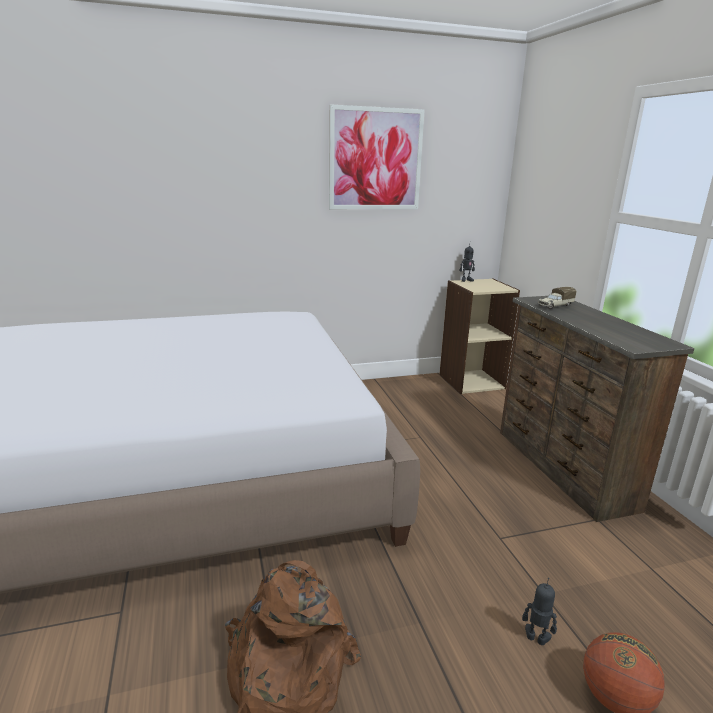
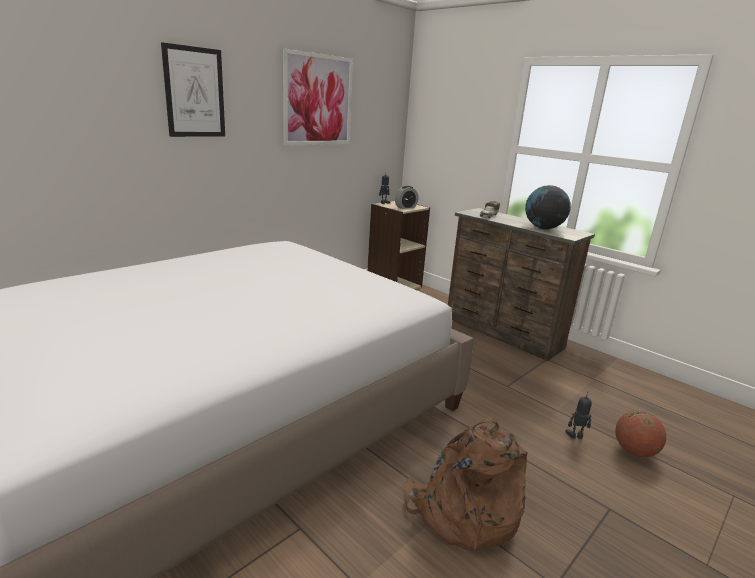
camera: 30 degrees left, 0 degrees up
none -> picture [161,42,225,137]
none -> alarm clock [395,186,418,209]
none -> globe [525,185,571,230]

